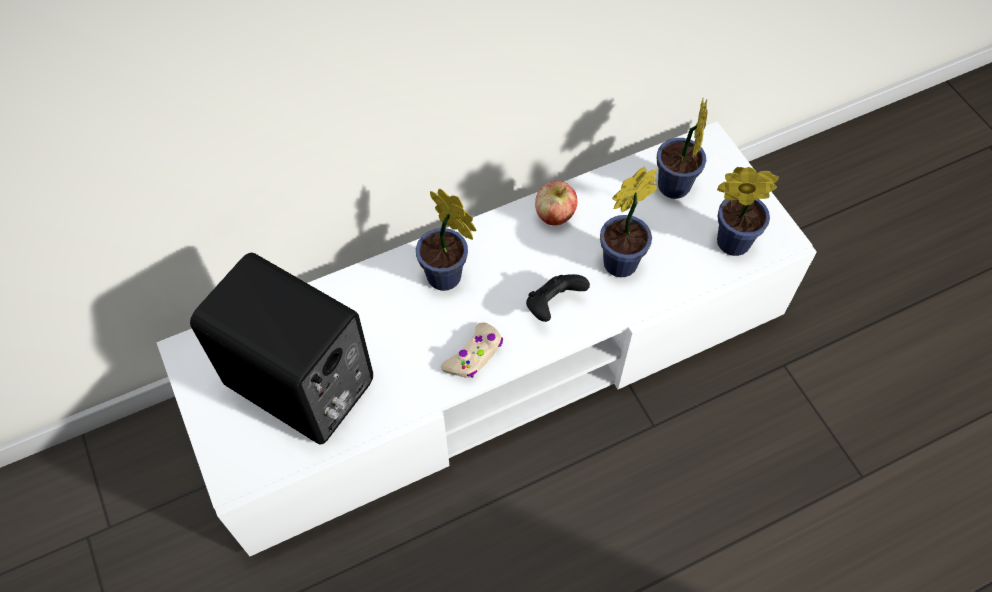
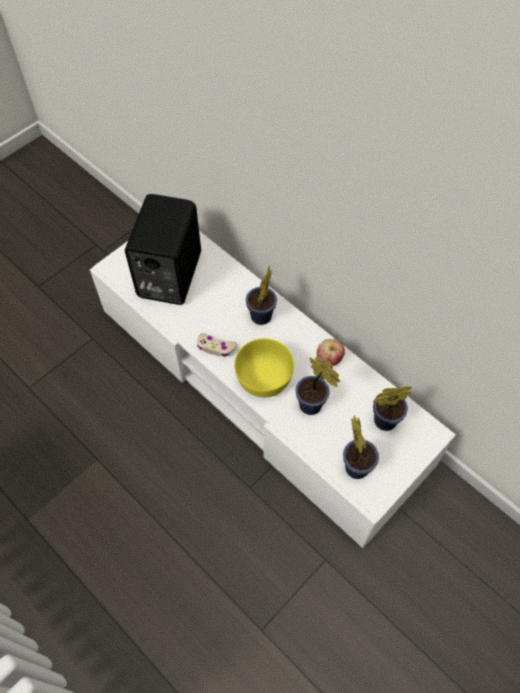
camera: 70 degrees right, 0 degrees up
black game controller [526,274,590,322] -> yellow bowl [234,338,294,397]

